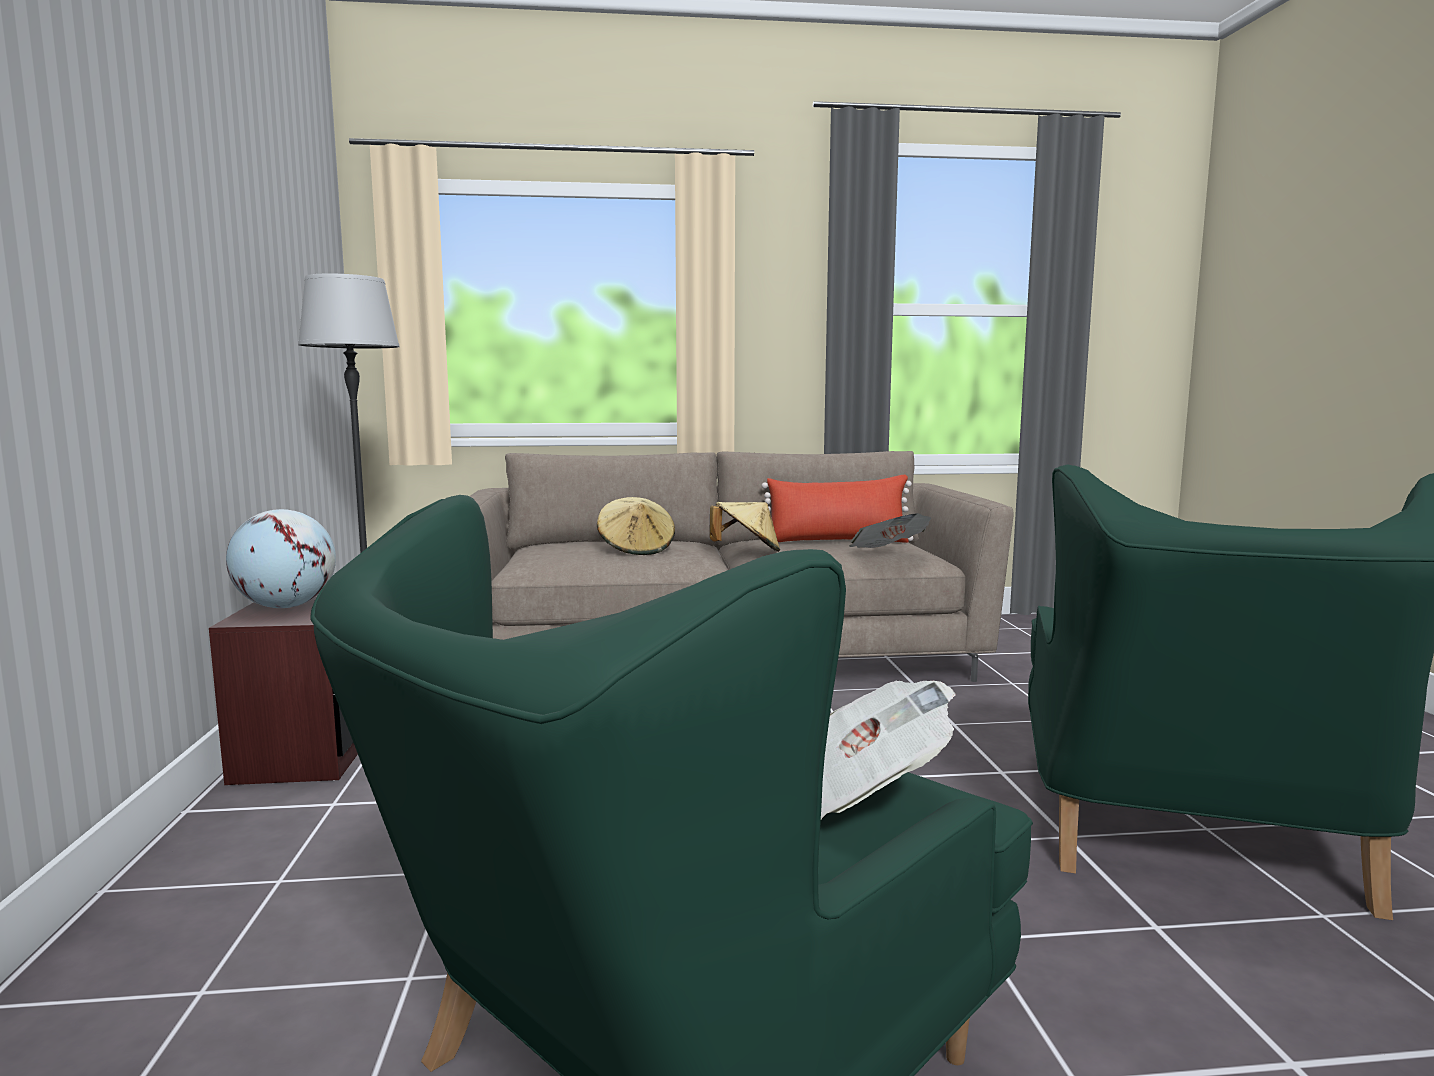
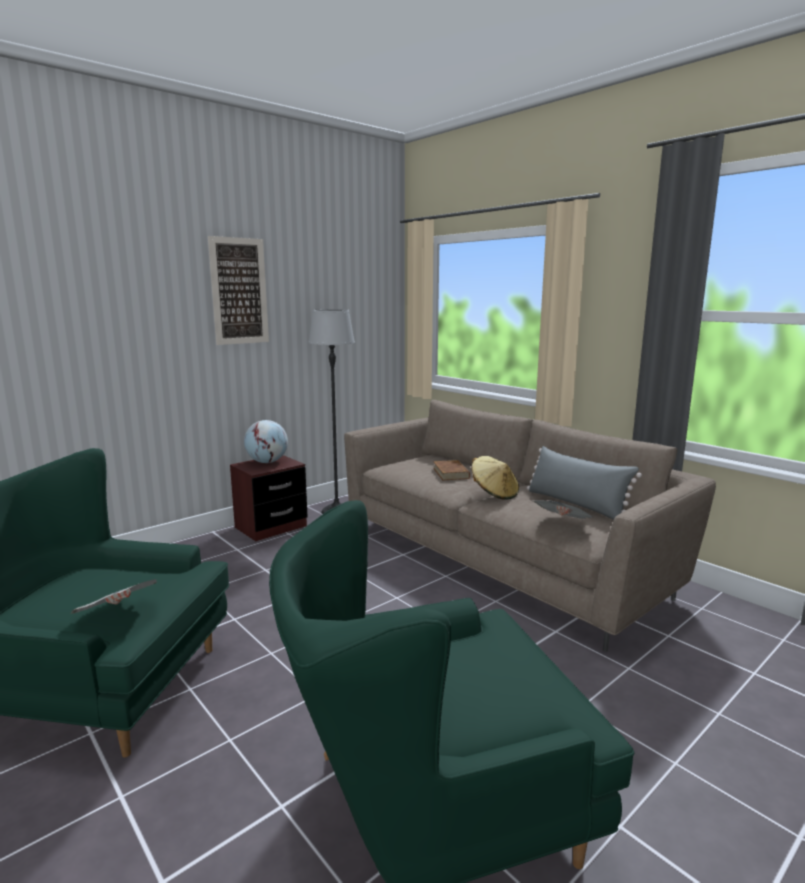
camera: 55 degrees right, 5 degrees up
beige hat [597,497,675,555] -> brown book [433,460,470,480]
red pillow [762,475,913,543] -> grey pillow [527,446,642,520]
none -> picture [208,236,269,345]

